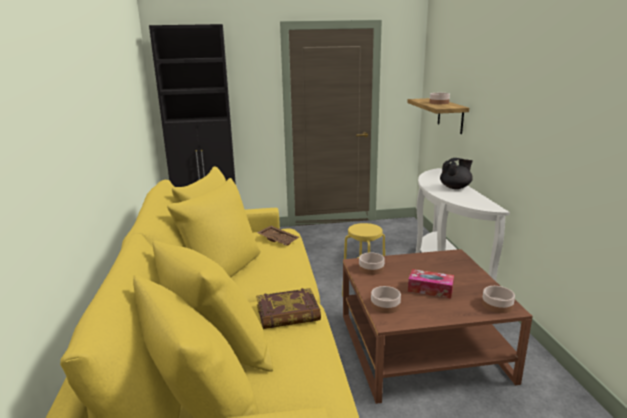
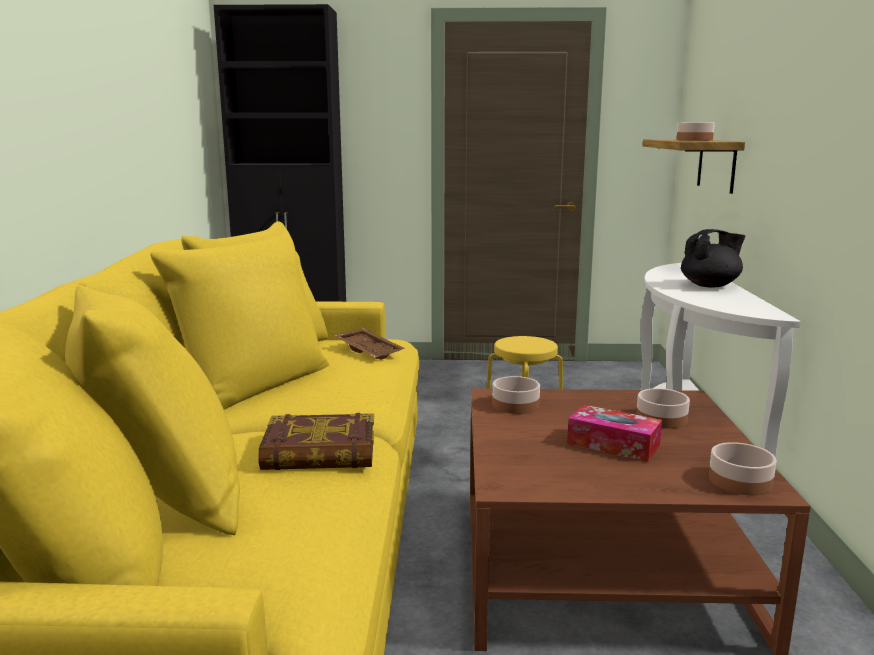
camera: 10 degrees right, 5 degrees down
bowl [371,286,401,314] -> bowl moved to [636,388,690,429]

